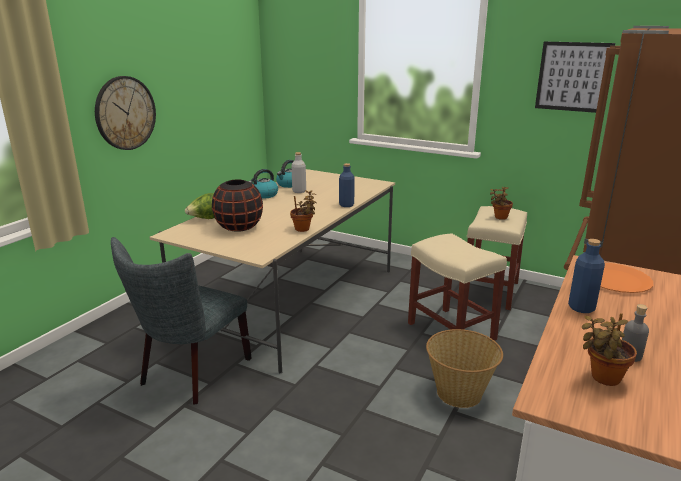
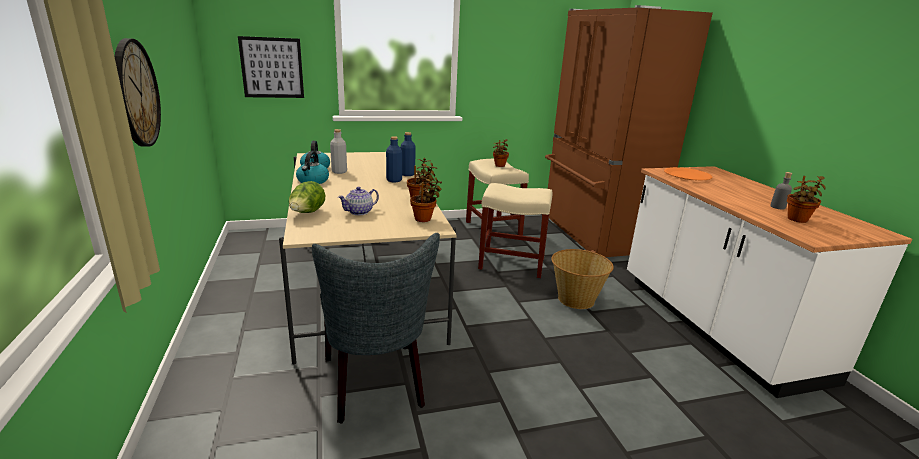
camera: 45 degrees left, 0 degrees up
black vase [212,180,263,232] -> teapot [338,187,379,215]
picture [535,41,615,113] -> picture moved to [238,36,304,98]
blue bottle [568,239,605,313] -> blue bottle moved to [386,136,402,182]
none -> potted plant [410,173,442,222]

